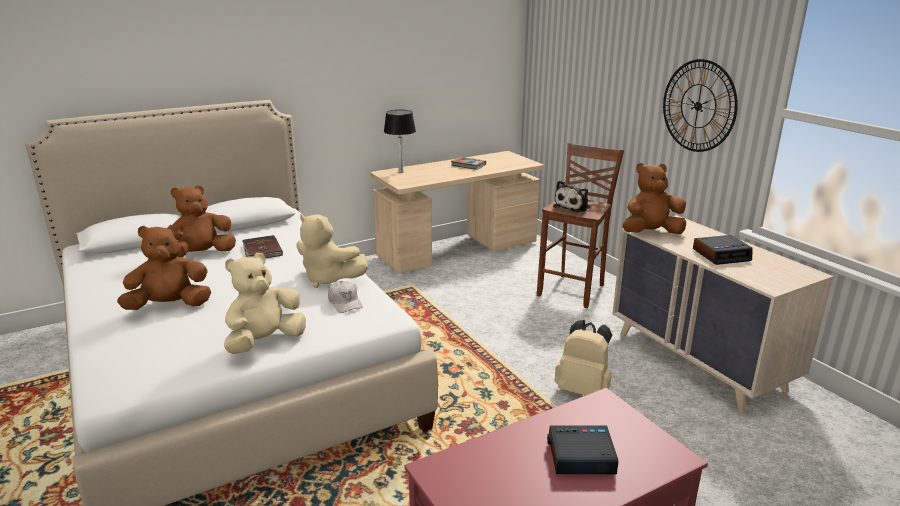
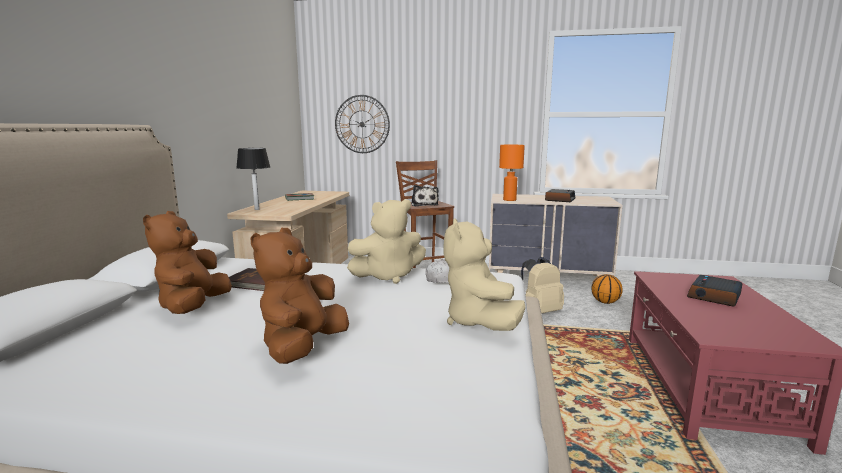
camera: 50 degrees left, 10 degrees down
brown plush toy [623,163,686,234] -> orange table lamp [499,145,525,201]
wall clock [663,59,738,152] -> wall clock moved to [335,95,390,153]
none -> basketball [592,274,623,304]

